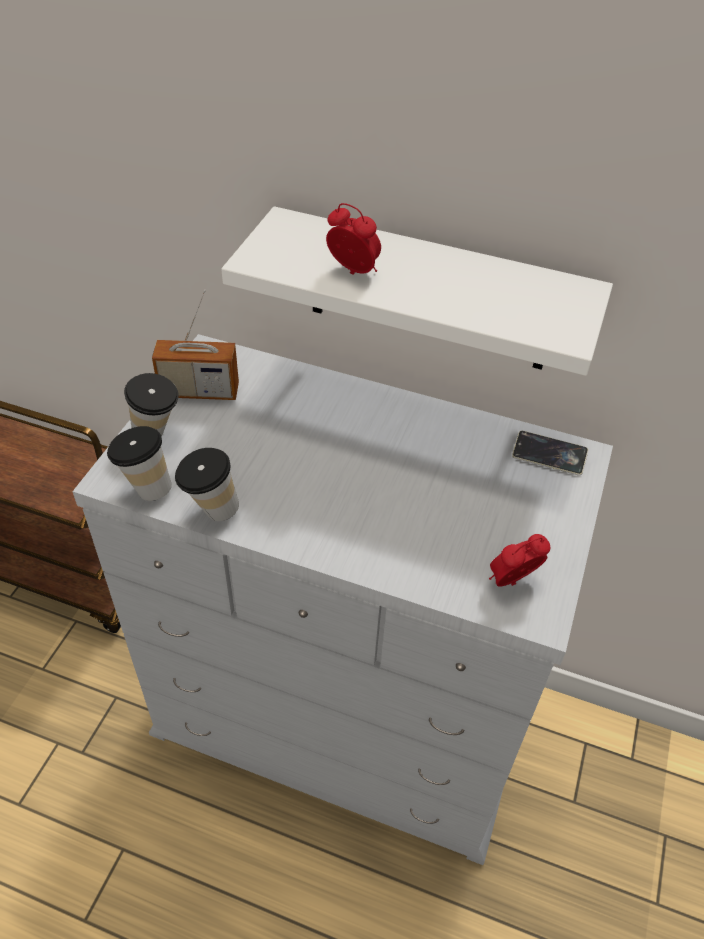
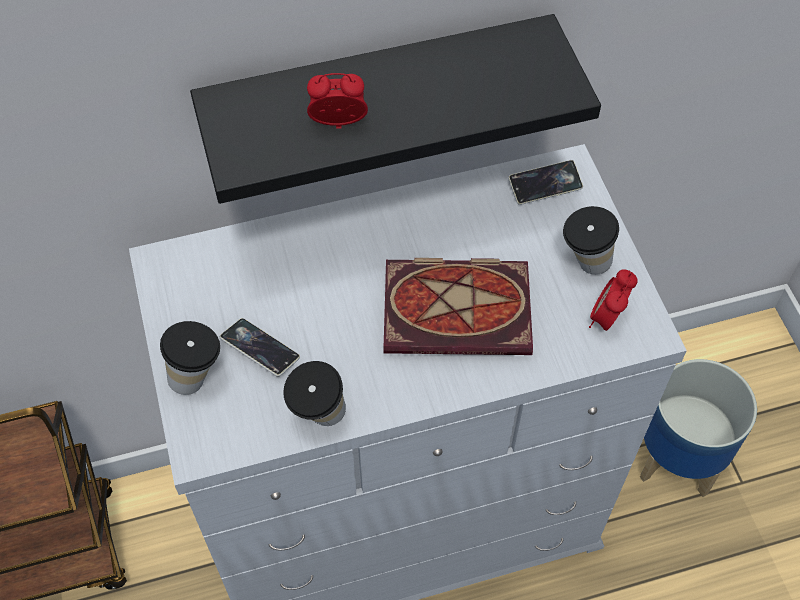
camera: 35 degrees left, 10 degrees up
cup [107,426,172,501] -> cup moved to [563,206,619,275]
radio [152,289,239,400] -> none
white shelf [221,206,613,376] -> black shelf [190,14,601,204]
none -> phone [220,318,300,377]
none -> book [384,258,533,355]
none -> planter [640,359,757,497]

